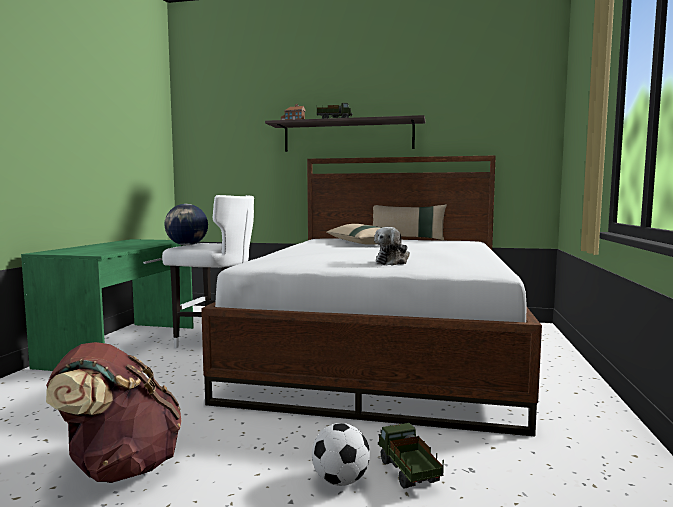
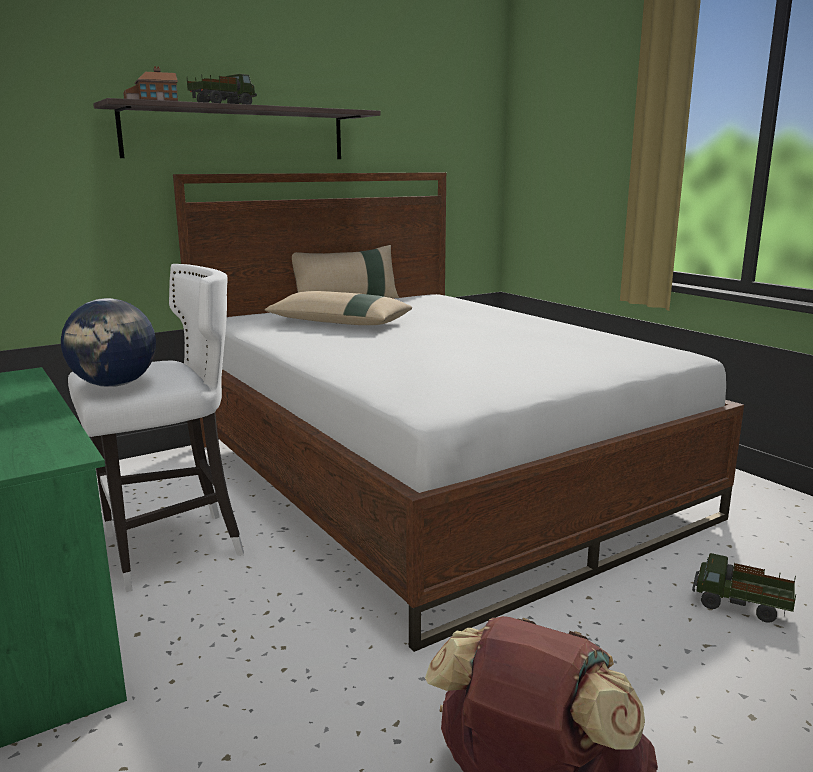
camera: 45 degrees left, 10 degrees up
football [312,423,370,486] -> none
plush toy [374,227,410,266] -> none

